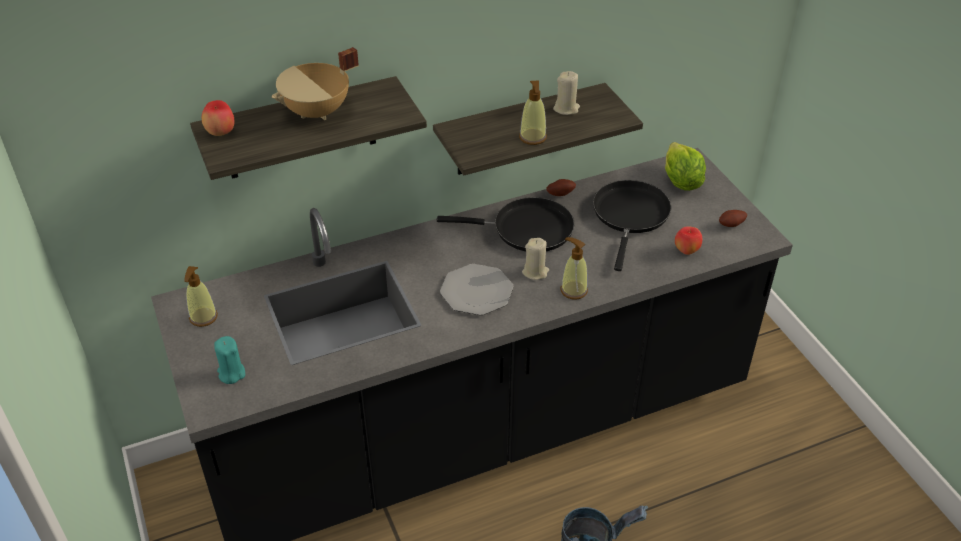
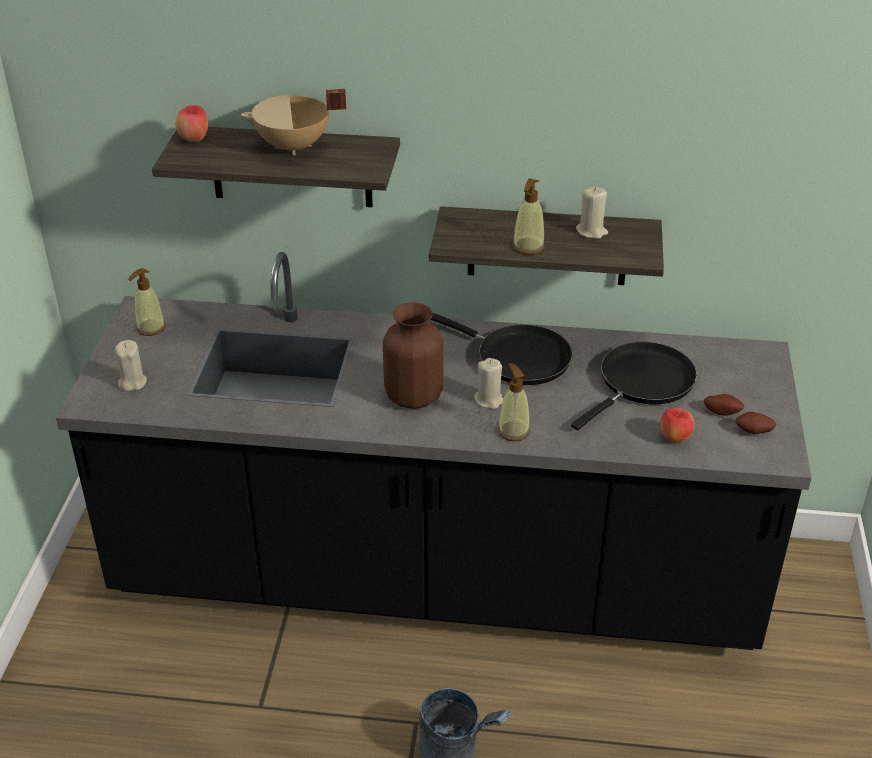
camera: 30 degrees right, 5 degrees down
turquoise candle [214,336,245,384] -> beige candle [115,340,147,391]
plate [440,264,514,315] -> brown vase [383,302,444,409]
potato [546,179,576,196] -> potato moved to [704,394,744,416]
lettuce [665,142,706,191] -> none

